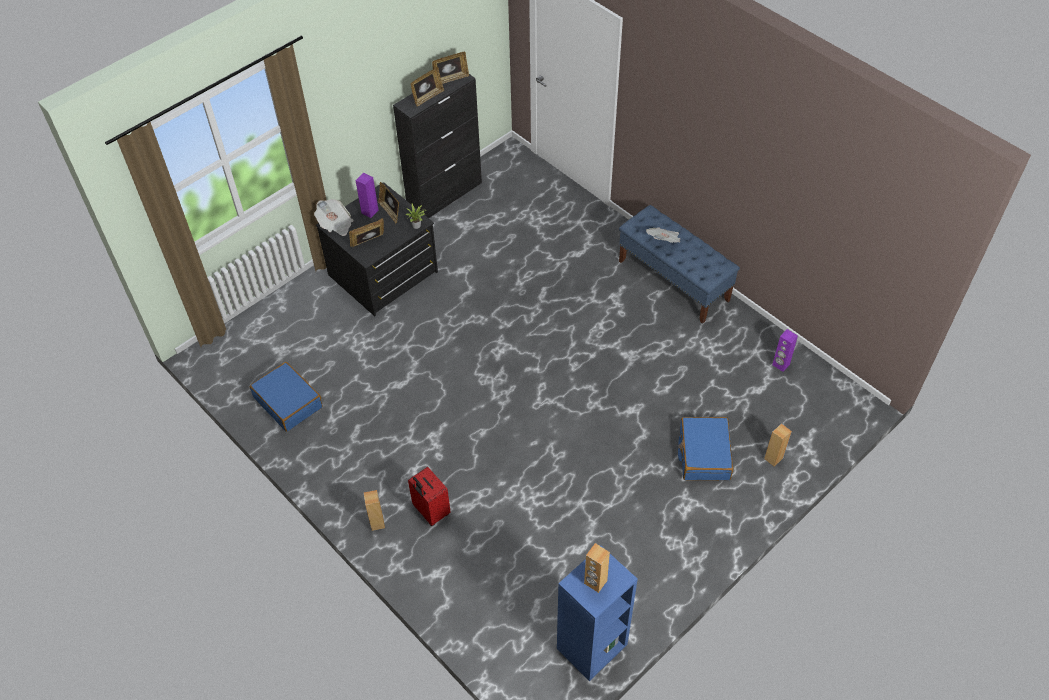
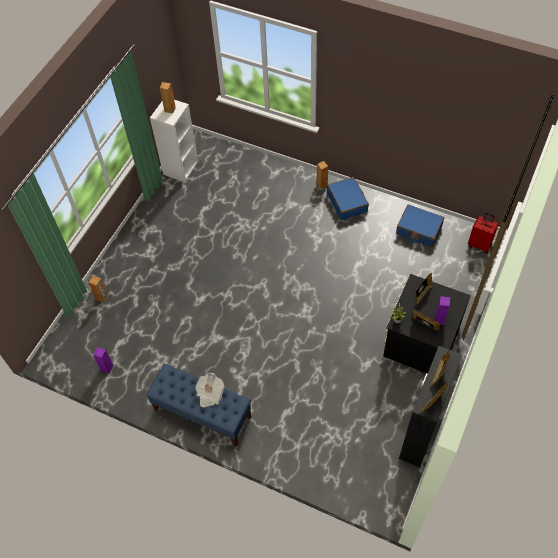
camera: 160 degrees right, 5 degrees up
newspaper [314,199,353,236] -> none
red suitcase [408,467,451,526] -> red suitcase moved to [468,213,499,254]
blue bookcase [557,546,638,681] -> white bookcase [150,100,199,182]
blue suitcase [678,417,733,481] -> blue suitcase moved to [327,177,369,220]

